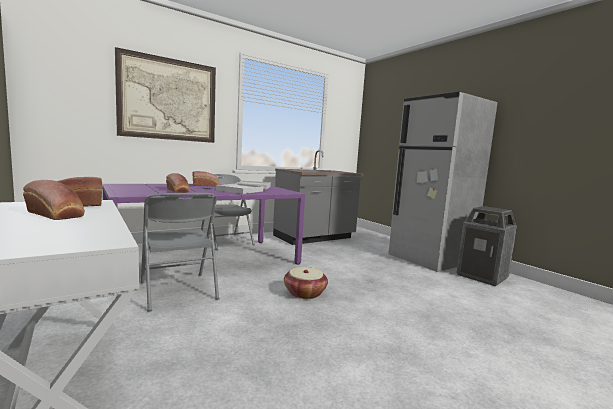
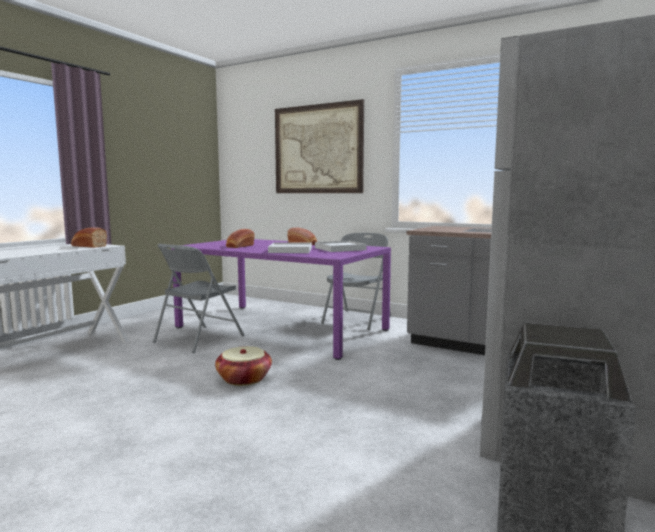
camera: 65 degrees right, 0 degrees up
bread [23,180,85,220] -> none

